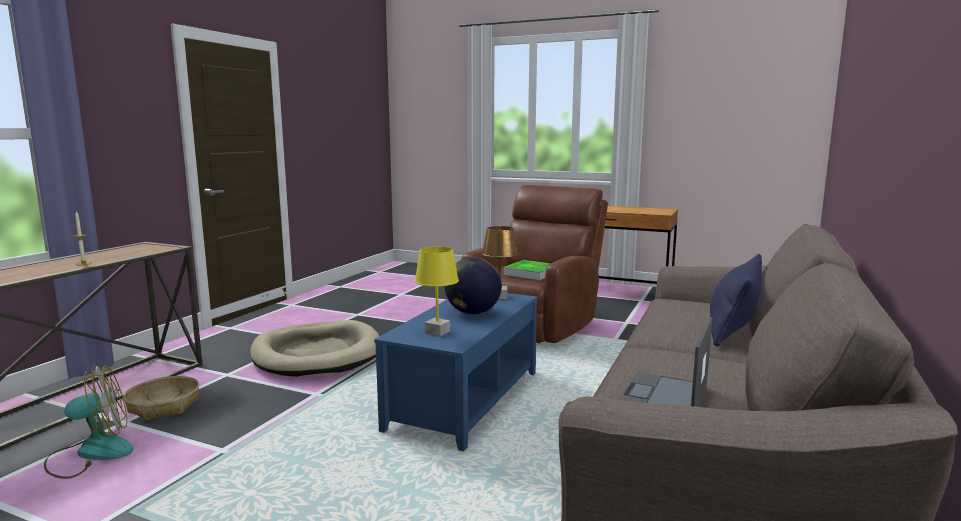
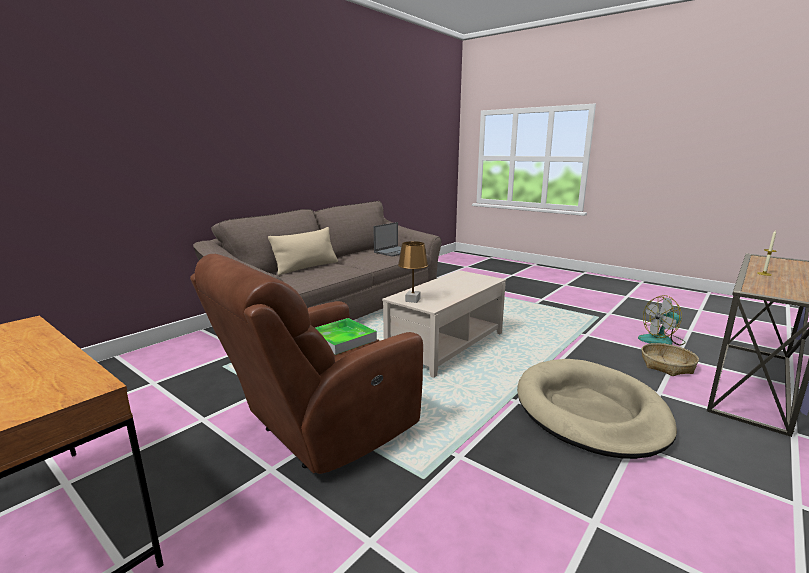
camera: 165 degrees left, 5 degrees up
blue coffee table [374,293,538,451] -> beige coffee table [382,270,506,378]
yellow table lamp [415,247,459,336] -> none
globe [445,257,502,314] -> none
blue pillow [710,254,762,346] -> beige pillow [268,227,338,275]

